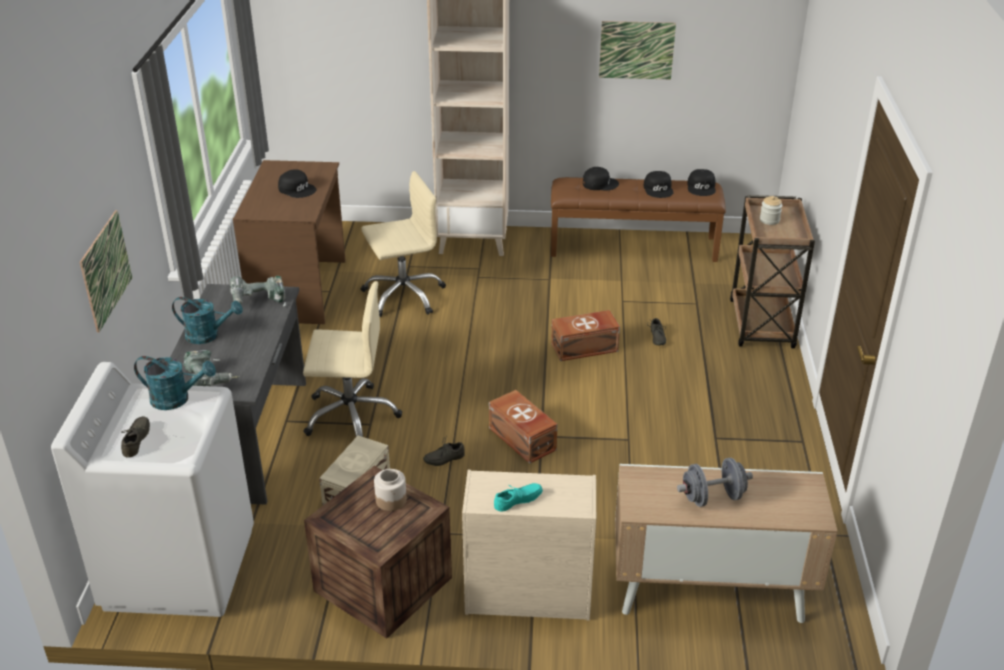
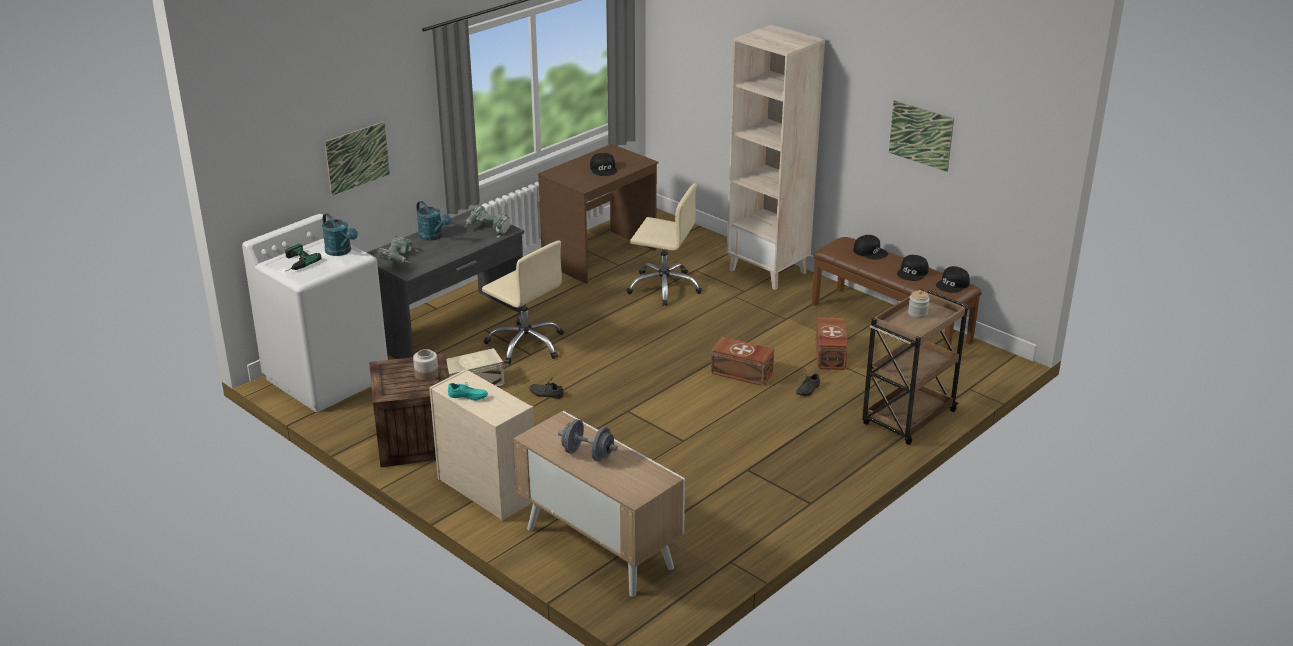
camera: 40 degrees right, 5 degrees down
grey shoe [121,416,150,457] -> power drill [285,244,322,271]
brown storage box [489,390,558,464] -> brown storage box moved to [816,317,848,370]

